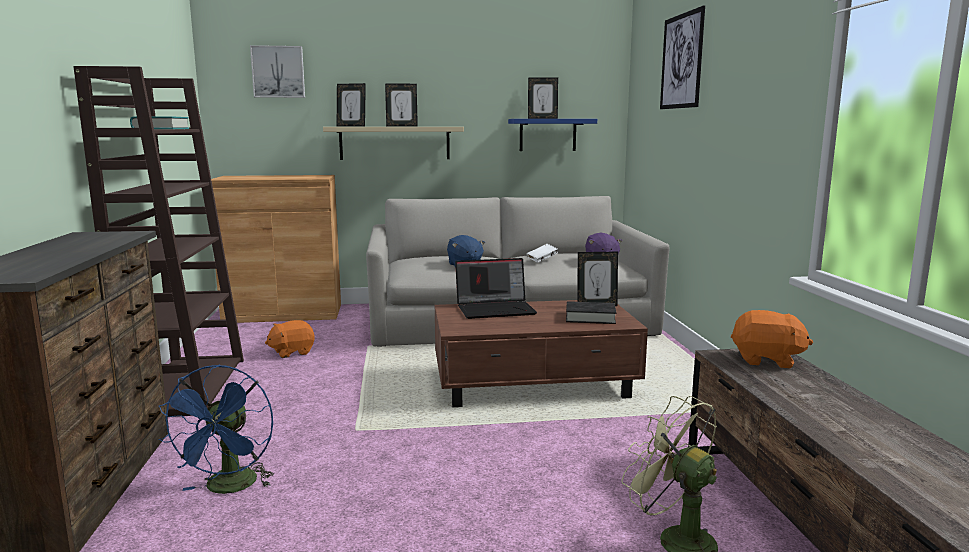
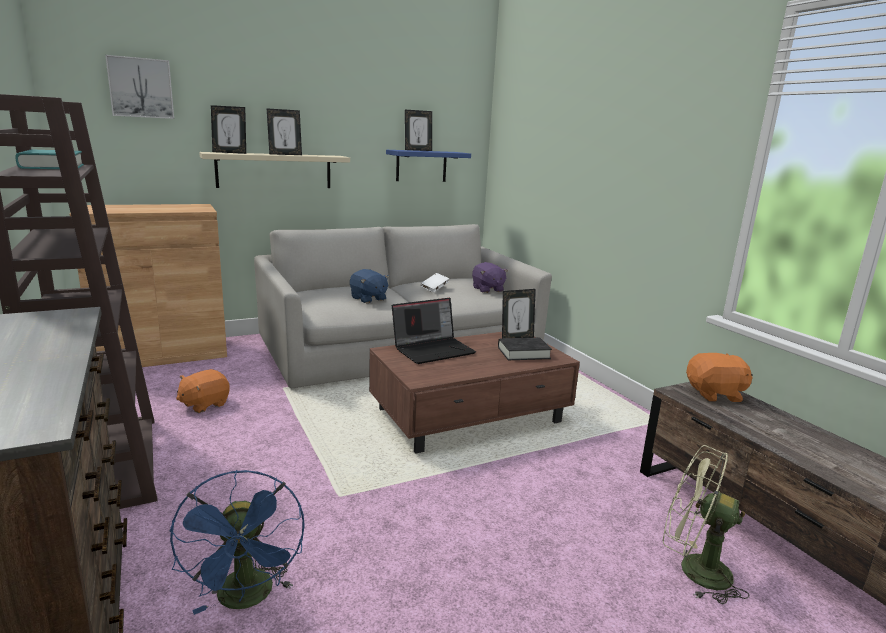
camera: 20 degrees left, 5 degrees up
picture [660,5,705,109] -> none

